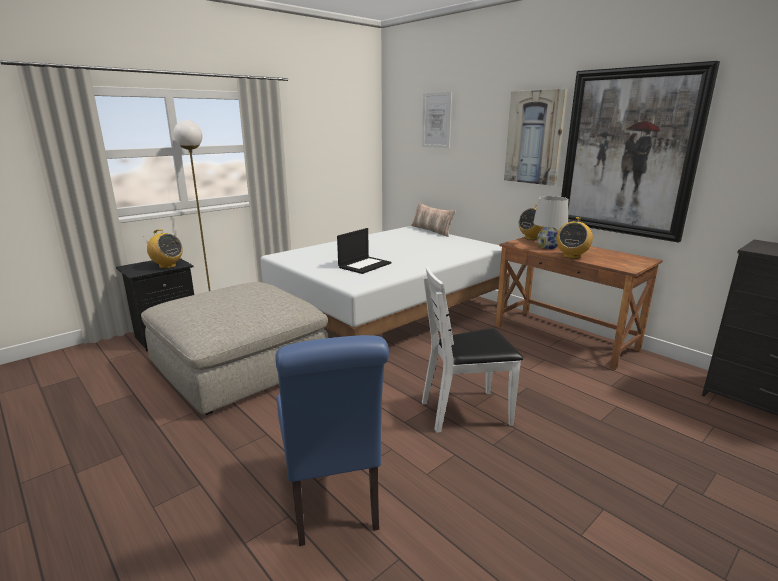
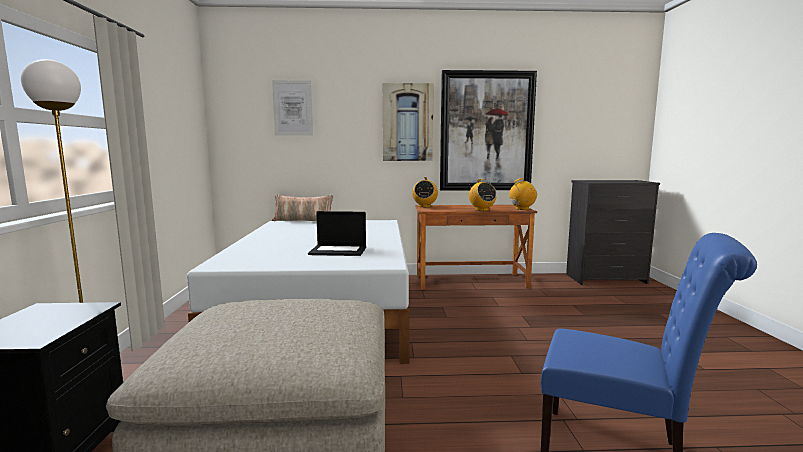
camera: 50 degrees left, 10 degrees down
radio [147,229,183,268] -> radio moved to [509,178,537,210]
laptop [337,228,392,274] -> laptop turned 105 degrees clockwise [308,211,366,256]
white chair [422,267,523,433] -> none
white table lamp [533,196,568,249] -> none

